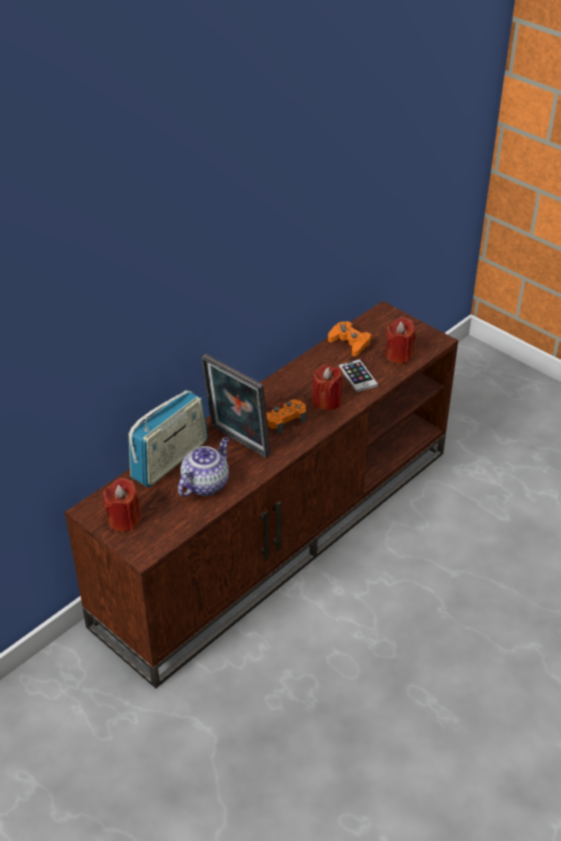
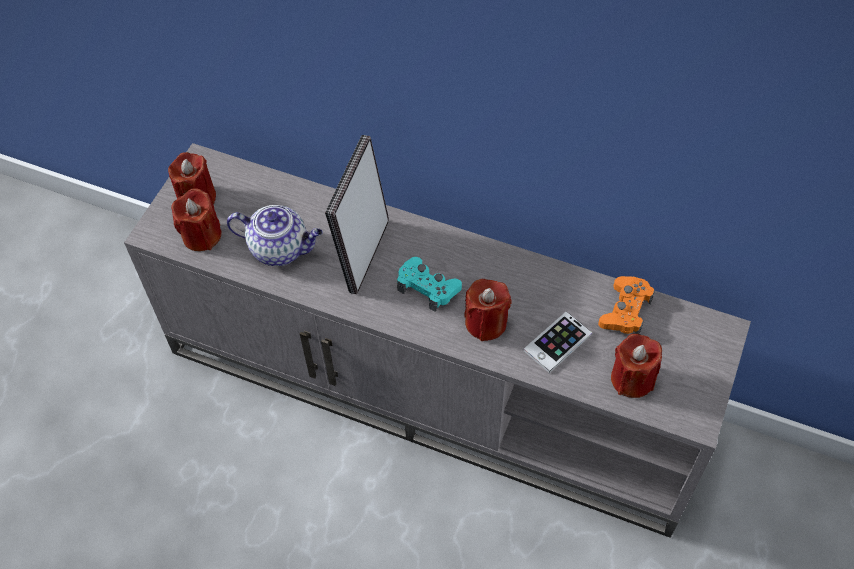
camera: 70 degrees right, 15 degrees up
brown tv stand [65,301,458,688] -> grey tv stand [124,143,751,538]
radio [129,390,208,487] -> none
orange game controller [266,399,306,434] -> turquoise game controller [397,257,462,312]
none -> red candle [171,188,222,251]

